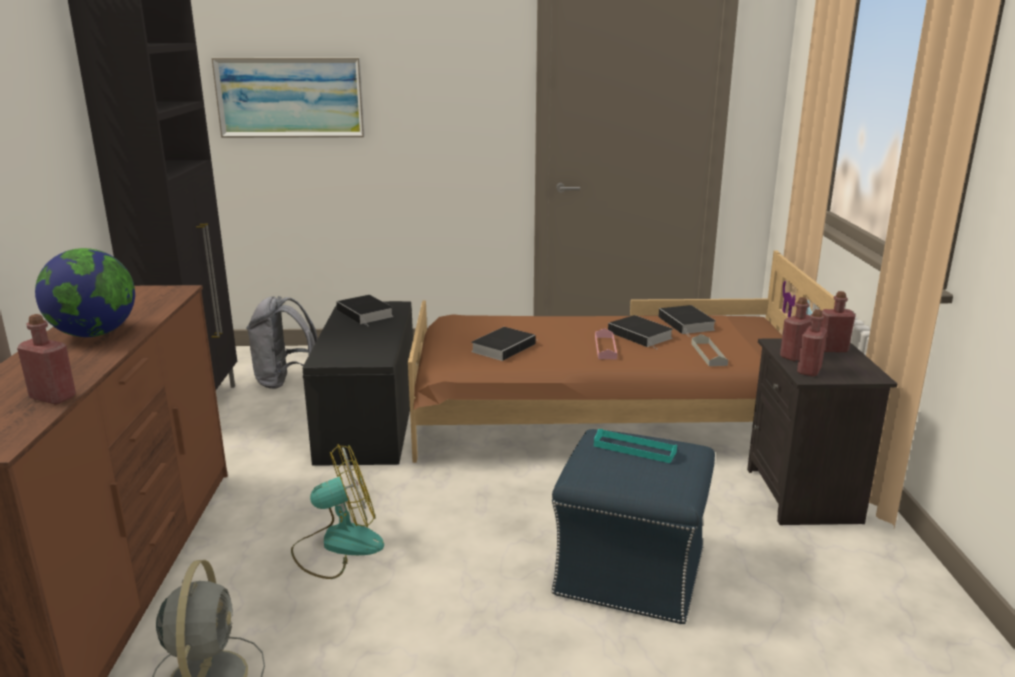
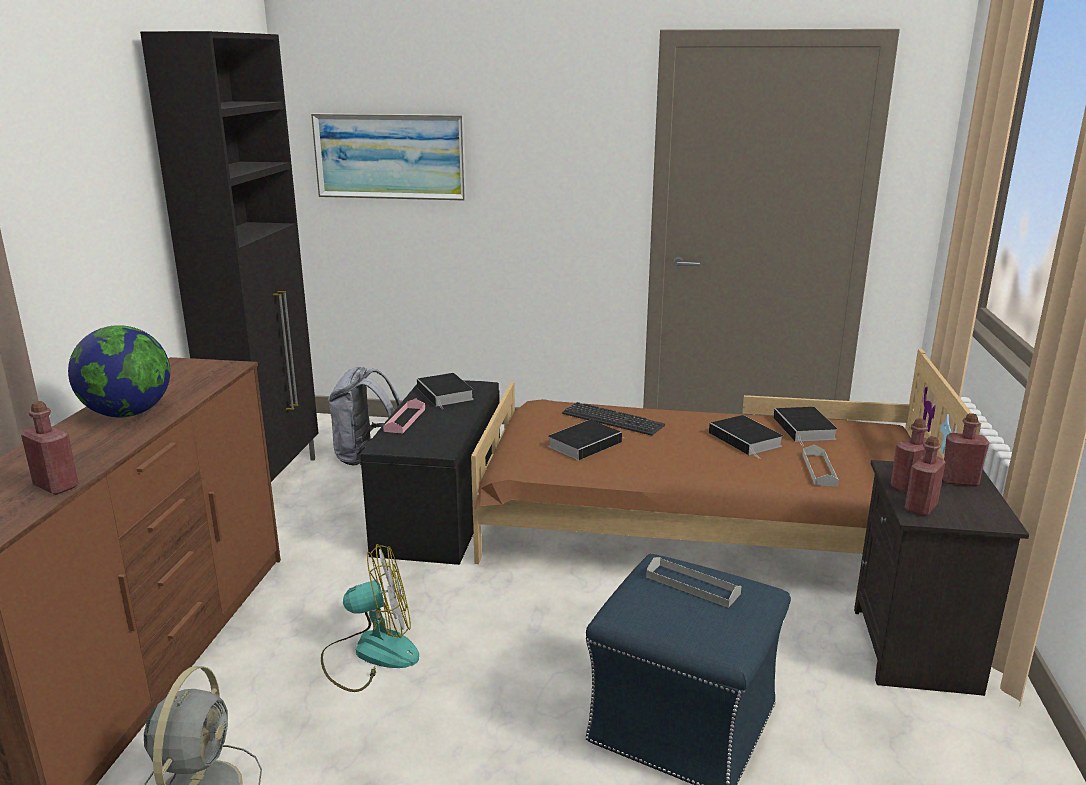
camera: 10 degrees right, 0 degrees up
turquoise tray [594,429,677,463] -> grey tray [646,557,742,608]
pink tray [595,328,617,359] -> pink tray moved to [383,398,425,434]
none -> keyboard [562,402,665,436]

